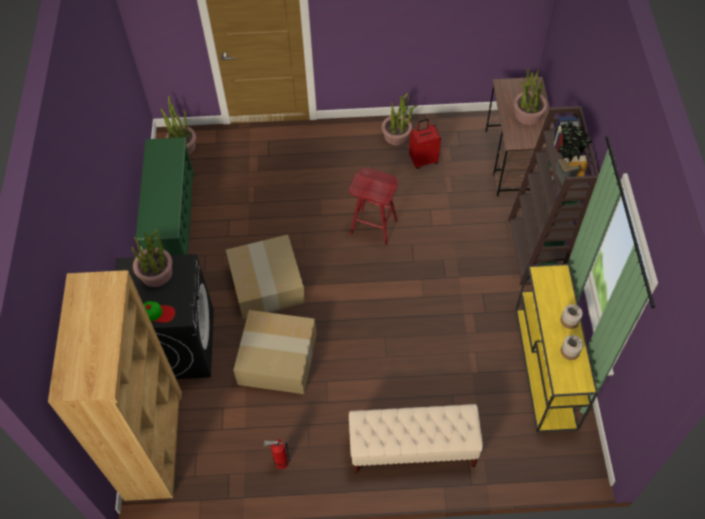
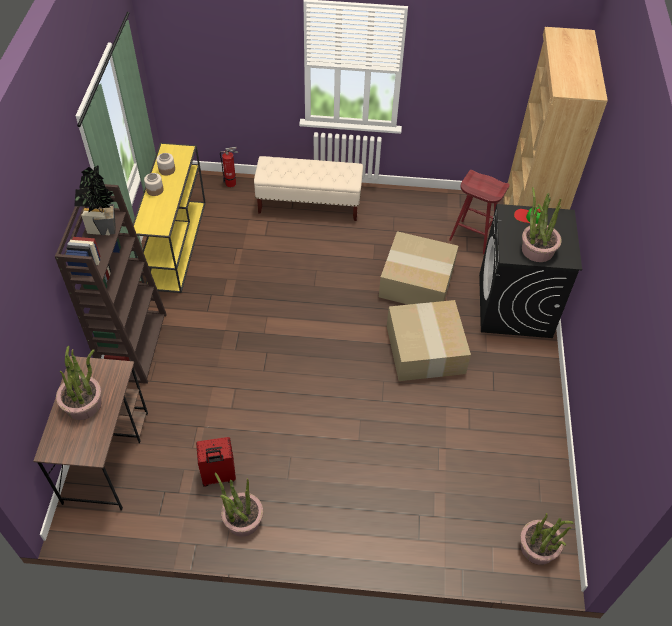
camera: 175 degrees left, 5 degrees down
green shoe rack [135,137,194,255] -> none
fire extinguisher [263,440,291,469] -> fire extinguisher moved to [220,147,238,187]
red stool [349,168,398,246] -> red stool moved to [449,170,510,254]

